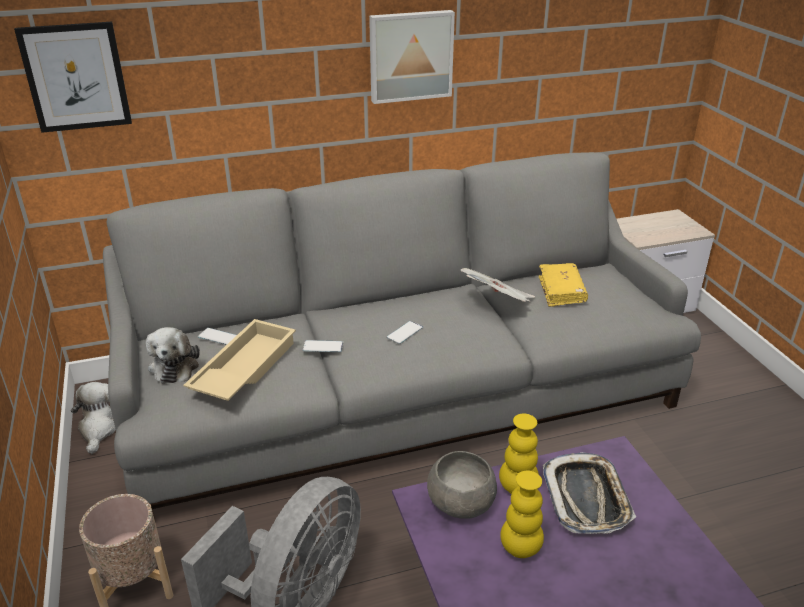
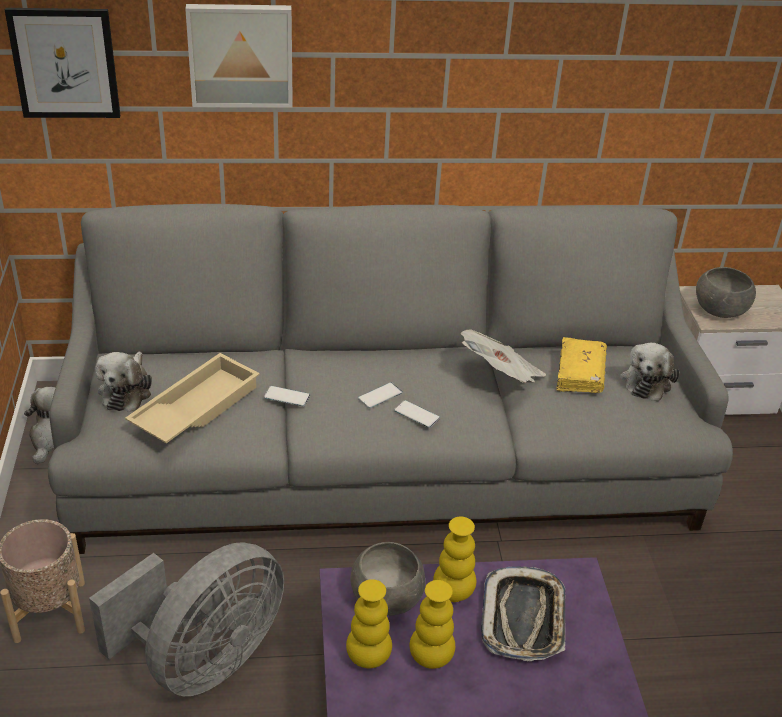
camera: 10 degrees right, 5 degrees up
phone [198,328,237,345] -> phone moved to [394,400,440,428]
picture [369,10,455,104] -> picture moved to [185,4,293,108]
none -> yellow vase [346,579,392,668]
none -> plush toy [620,343,680,402]
none -> grey bowl [696,267,756,318]

